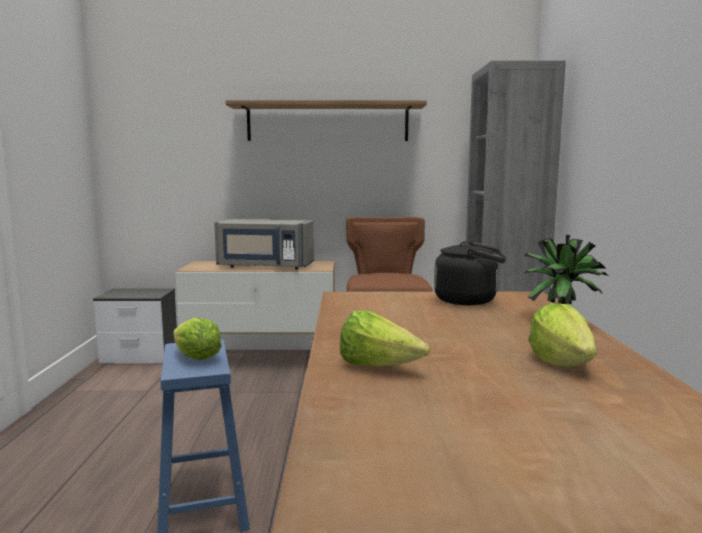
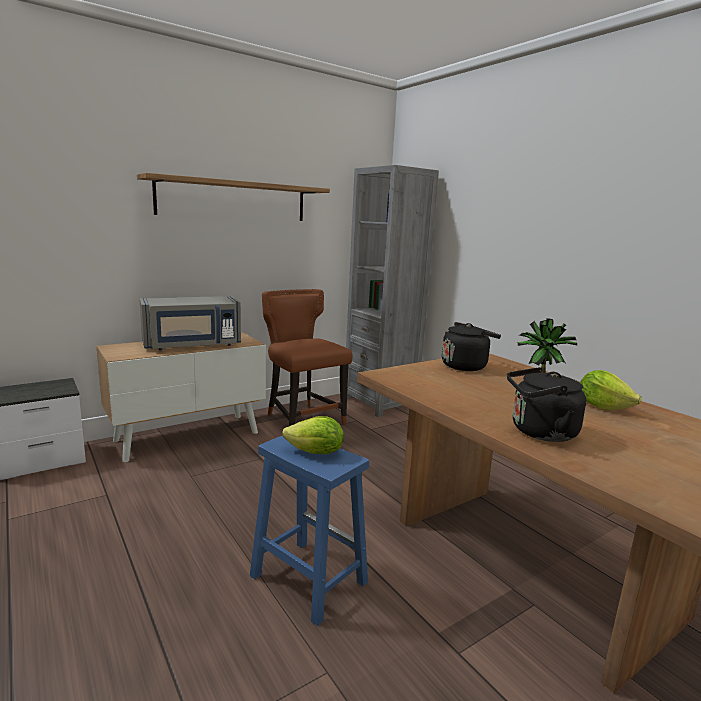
camera: 35 degrees left, 5 degrees up
lettuce [340,310,430,367] -> black kettle [507,367,586,442]

